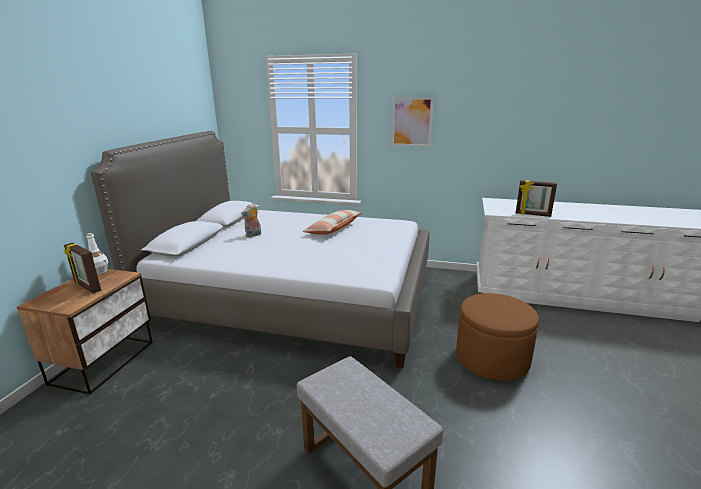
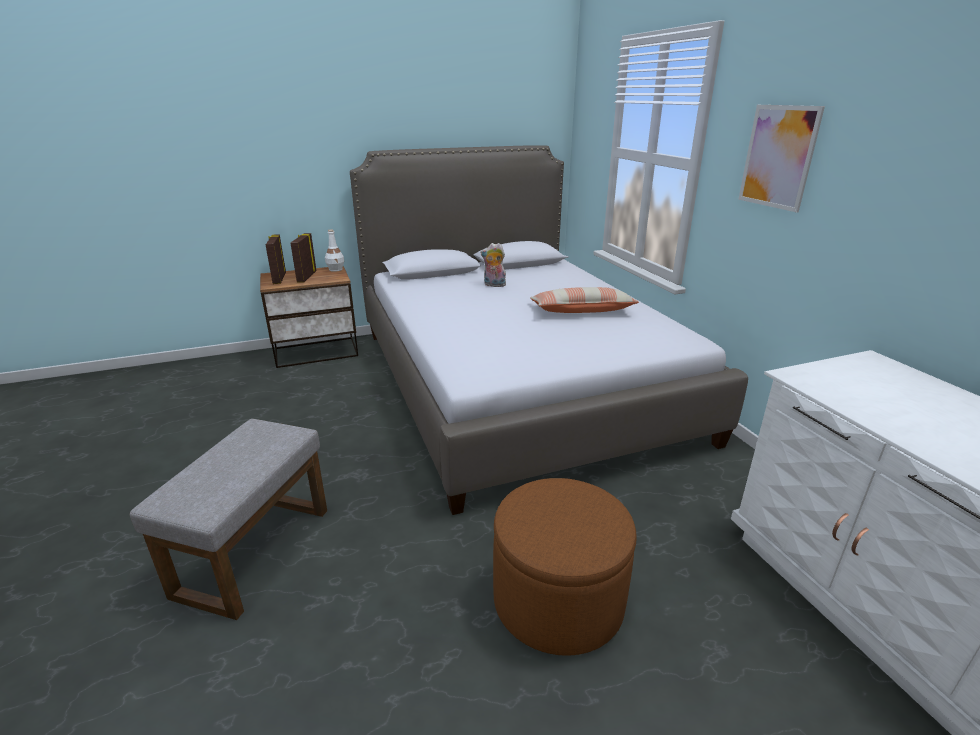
camera: 55 degrees right, 5 degrees up
picture frame [516,180,557,217] -> picture frame moved to [266,234,286,284]

